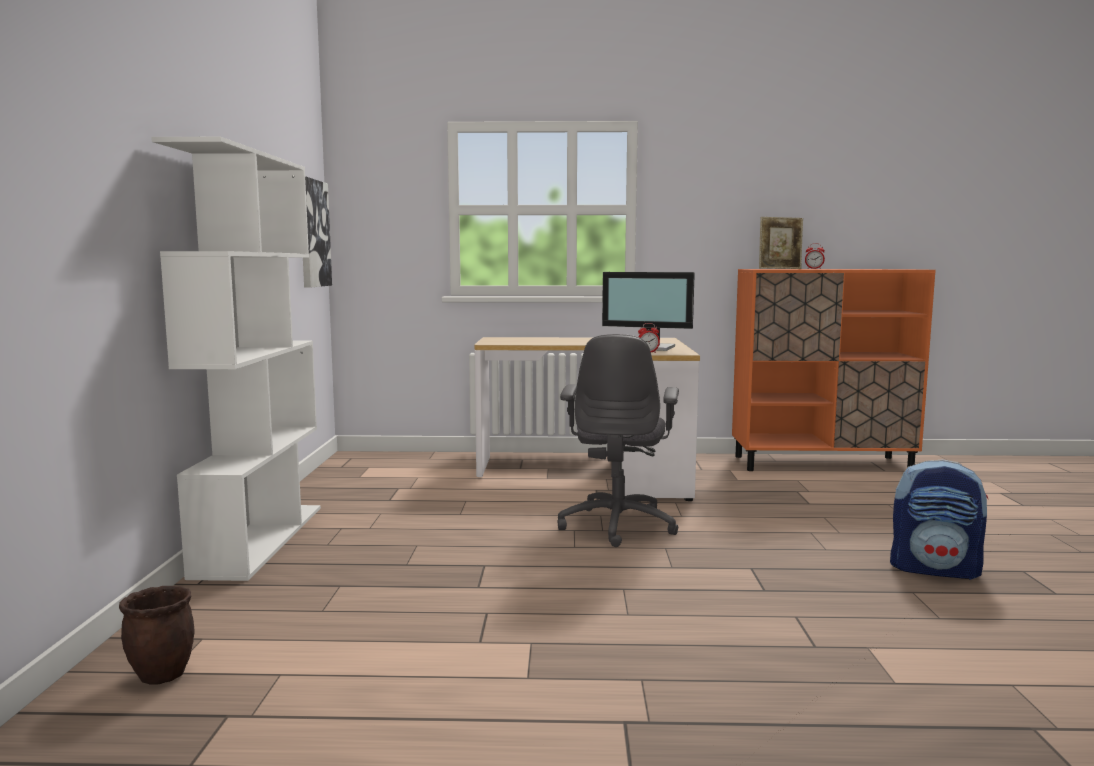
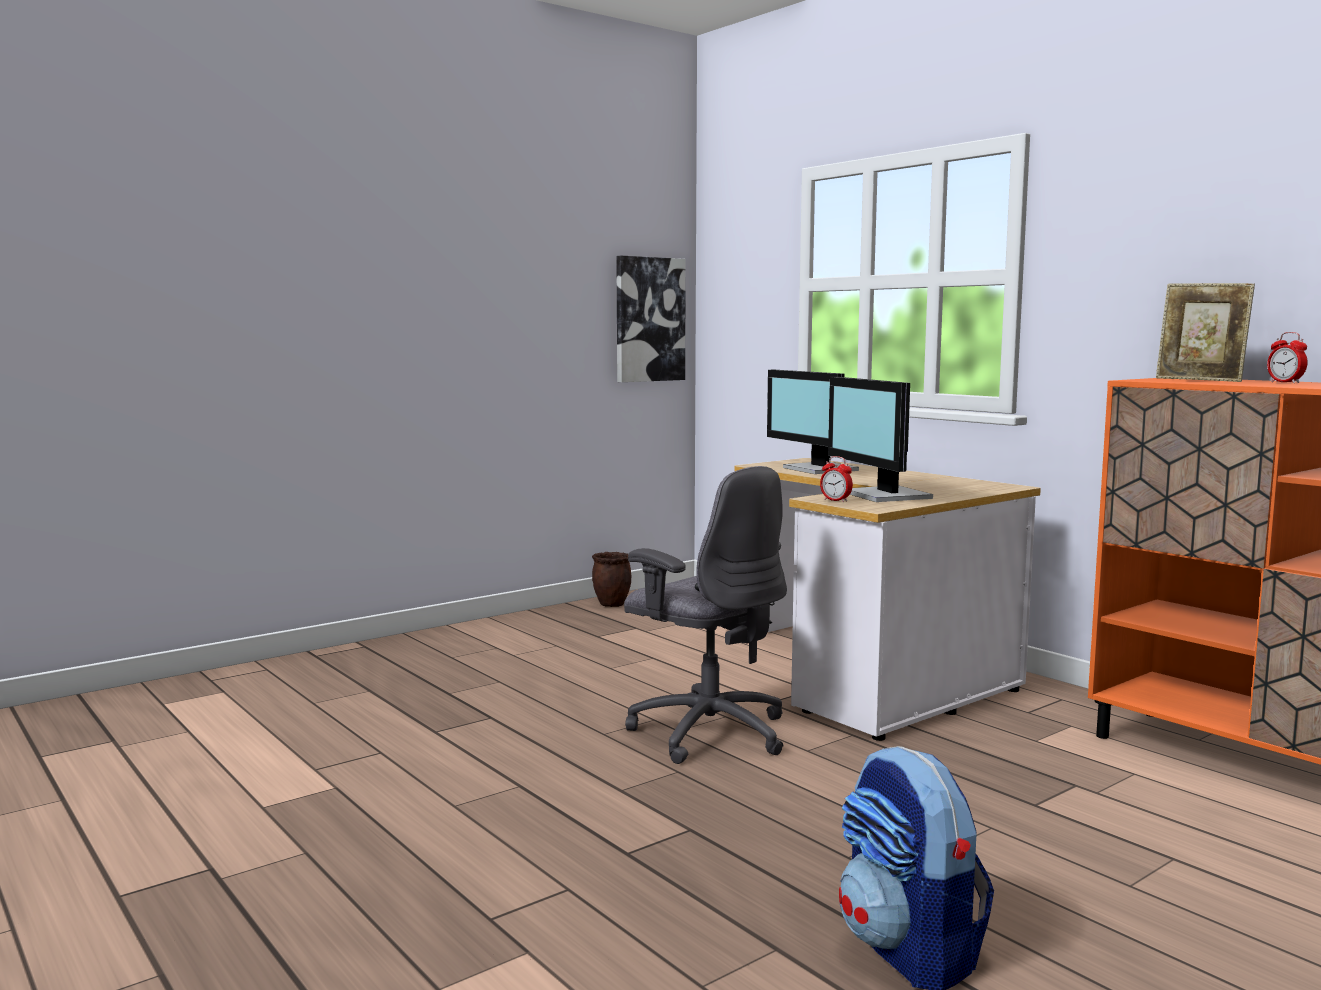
camera: 50 degrees right, 0 degrees up
brown planter [119,586,194,685] -> brown planter moved to [592,552,631,607]
white bookcase [151,137,321,581] -> none
grey office chair [557,334,679,547] -> grey office chair turned 105 degrees counterclockwise [624,466,787,764]
none -> monitor [767,370,859,474]

